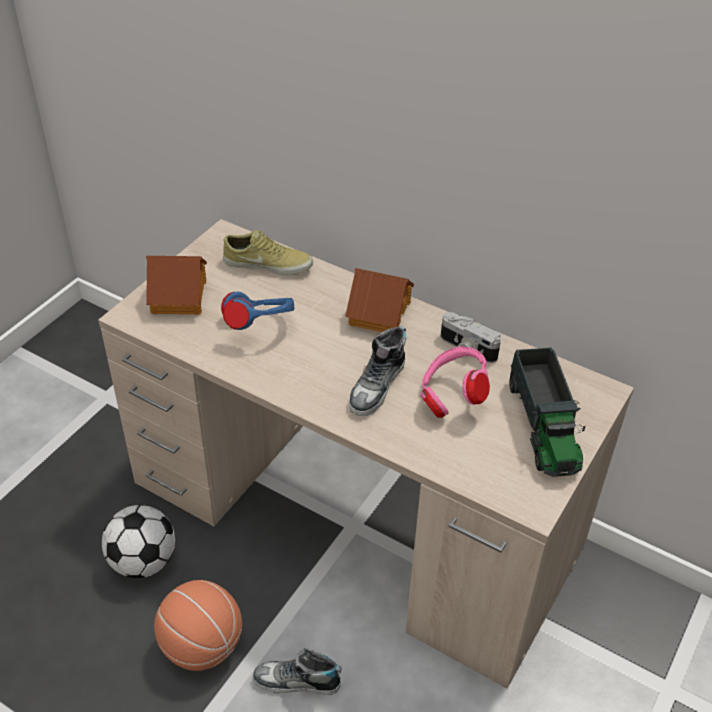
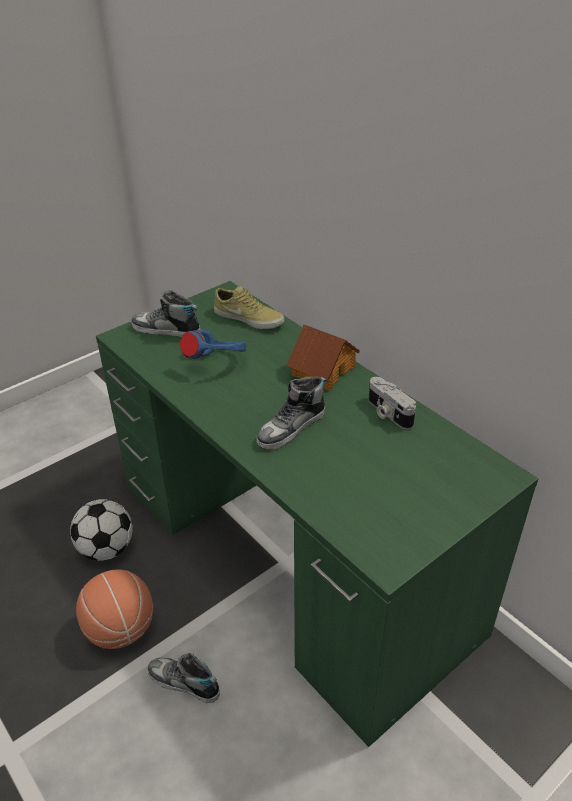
camera: 20 degrees right, 5 degrees down
beige desk [98,219,634,689] -> green desk [96,281,538,747]
toy house [146,256,207,315] -> shoe [131,290,200,337]
pink headphones [421,346,490,418] -> none
toy truck [509,347,586,477] -> none

